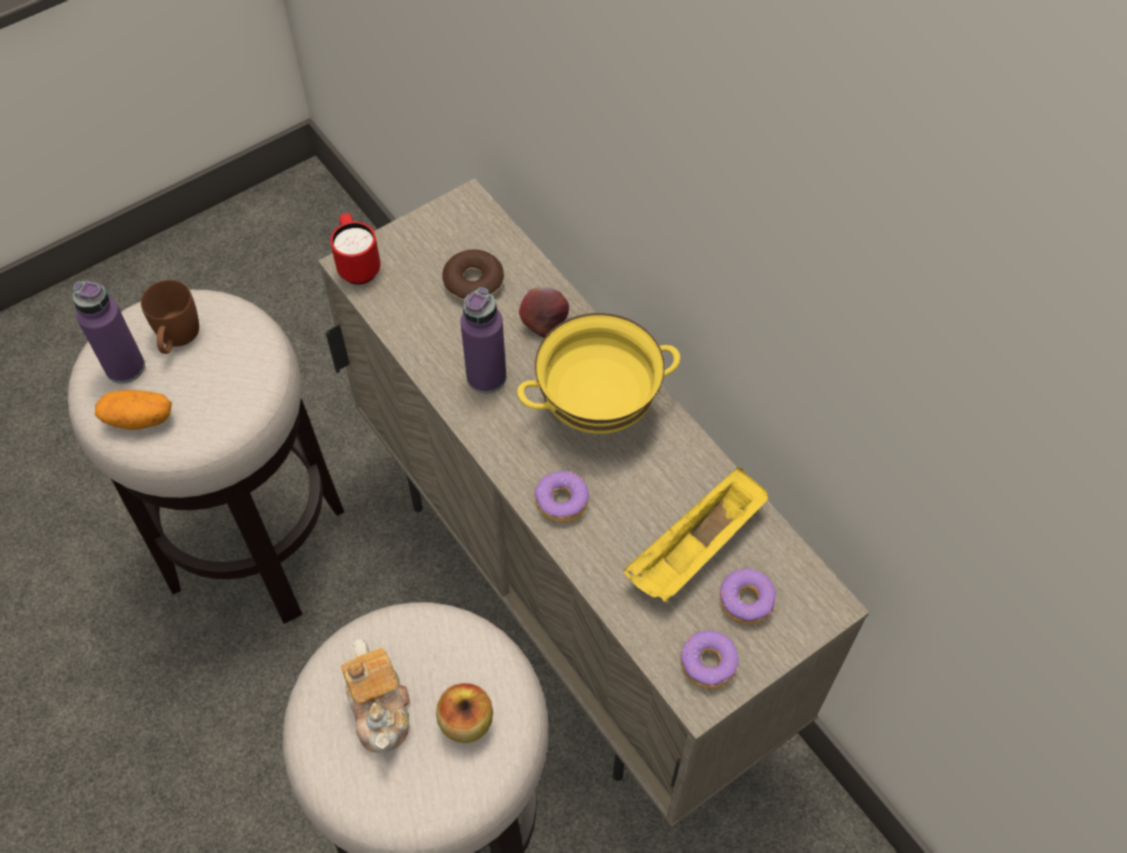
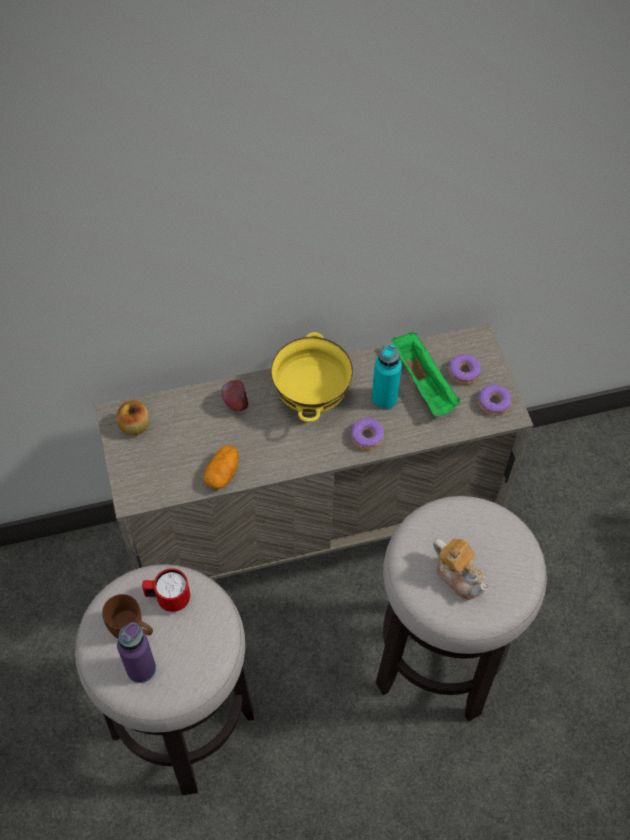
camera: 70 degrees left, 0 degrees up
potato [95,390,172,430] -> potato moved to [204,445,239,489]
red mug [330,213,380,285] -> red mug moved to [142,568,190,612]
teapot [341,639,410,753] -> teapot turned 45 degrees clockwise [433,538,489,600]
apple [436,683,493,743] -> apple moved to [116,401,150,435]
donut [442,250,504,301] -> none
purple bottle [460,287,506,394] -> none
yellow tray [623,468,768,602] -> green tray [392,332,460,417]
none -> turquoise bottle [371,344,402,410]

